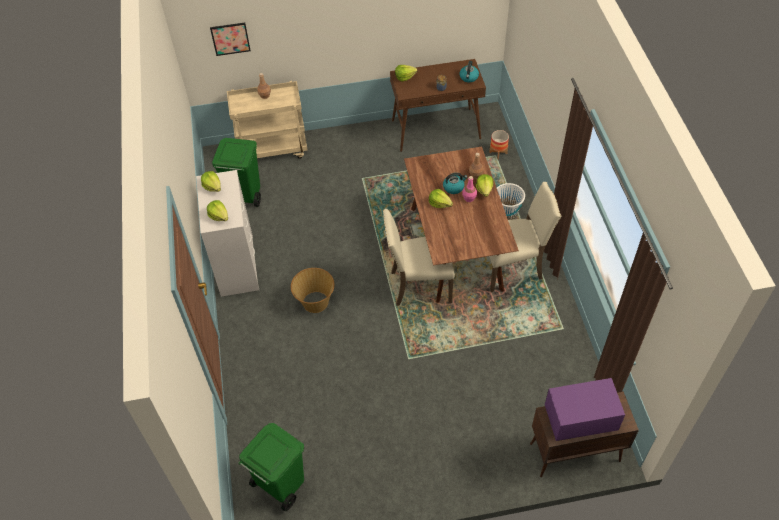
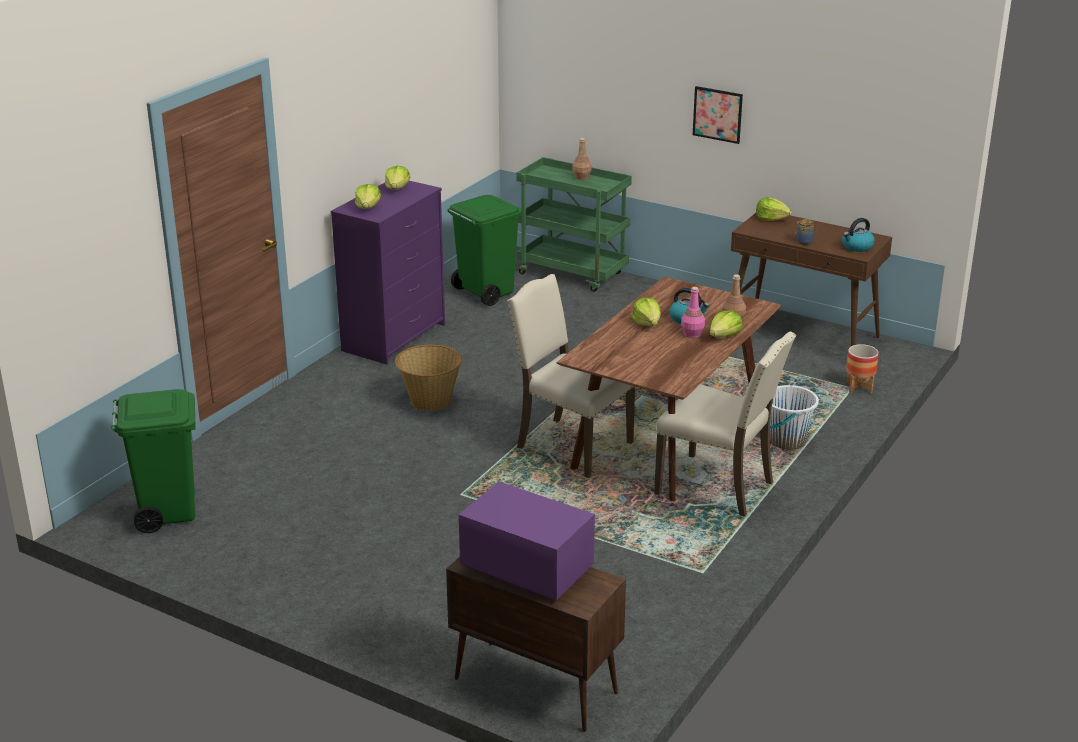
camera: 40 degrees right, 25 degrees down
white dresser [196,170,259,297] -> purple dresser [331,181,445,365]
picture [210,23,251,56] -> picture moved to [693,86,743,144]
beige cart [227,81,308,159] -> green cart [517,157,632,292]

